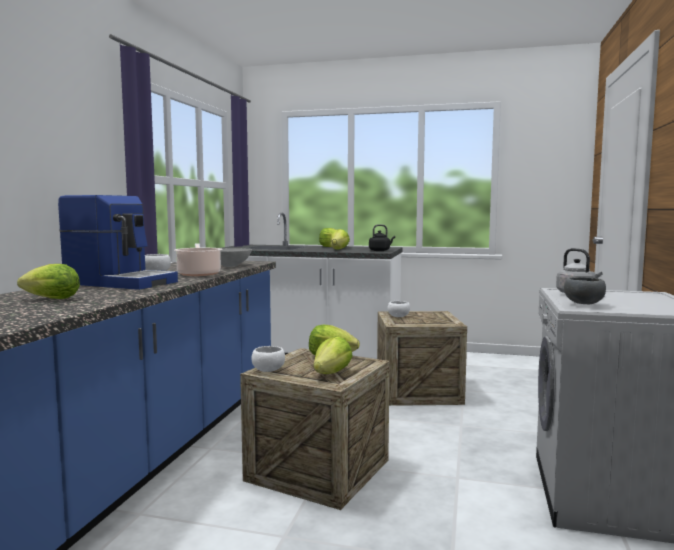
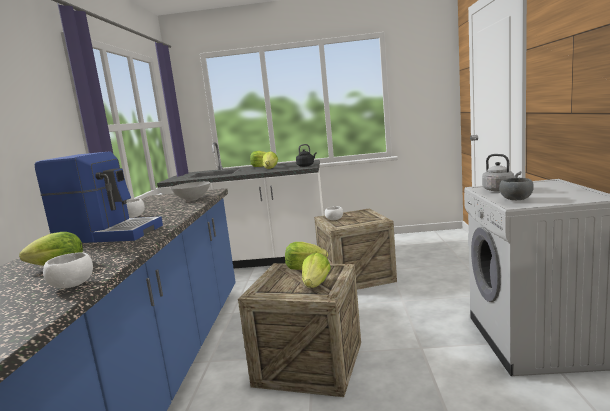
camera: 10 degrees left, 5 degrees up
cooking pot [174,243,222,276] -> none
white bowl [252,346,285,372] -> white bowl moved to [43,252,93,288]

